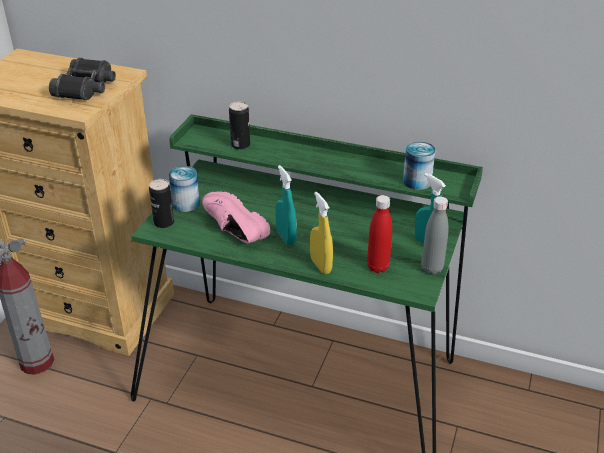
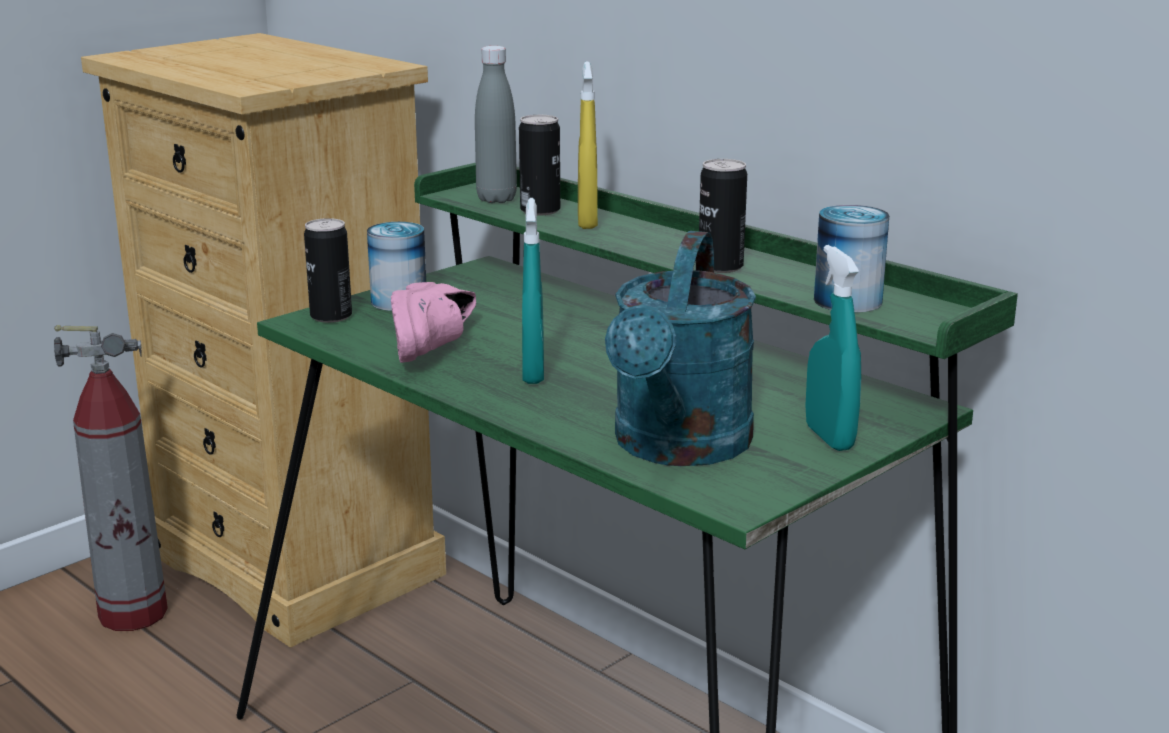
camera: 25 degrees right, 15 degrees down
black binoculars [49,58,116,100] -> none
pink shoe [202,191,270,244] -> pink shoe turned 150 degrees counterclockwise [391,282,476,363]
yellow spray bottle [310,192,333,274] -> yellow spray bottle moved to [578,62,598,229]
red bottle [367,195,392,273] -> turquoise watering can [605,231,756,466]
grey bottle [421,196,449,275] -> grey bottle moved to [475,46,517,203]
none -> can [699,159,747,273]

